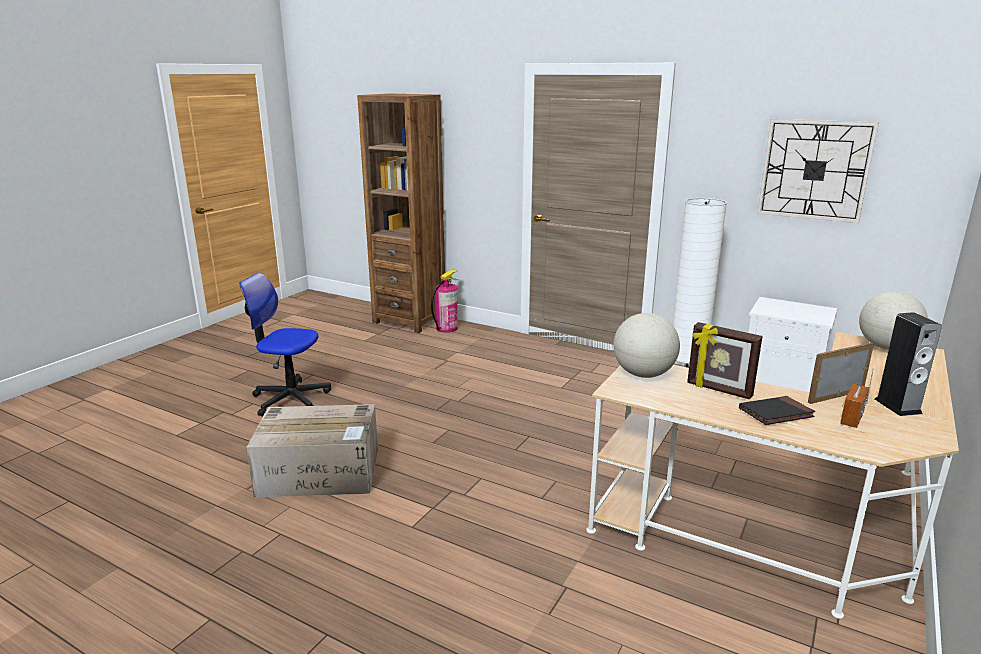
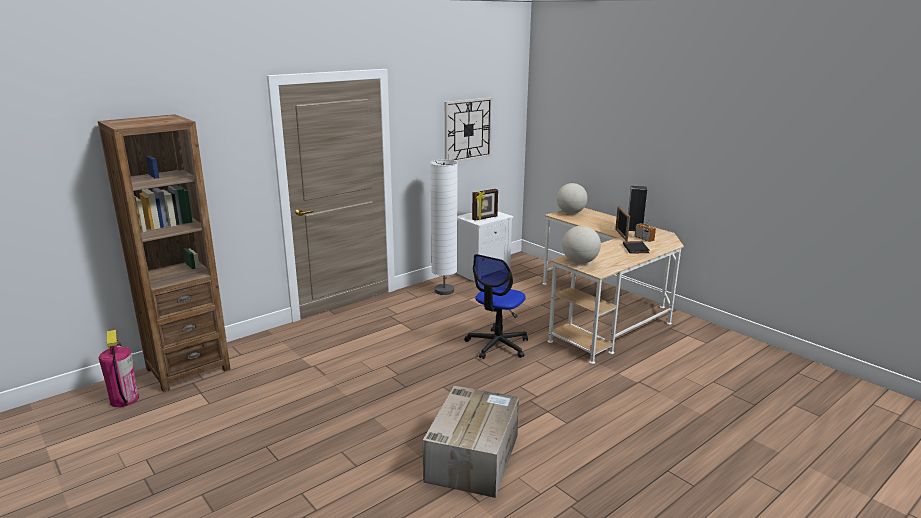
camera: 70 degrees left, 0 degrees up
office chair [239,273,331,417] -> office chair moved to [464,254,528,359]
fire extinguisher [431,269,458,333] -> fire extinguisher moved to [99,330,139,407]
picture frame [687,322,763,399] -> picture frame moved to [472,189,498,221]

